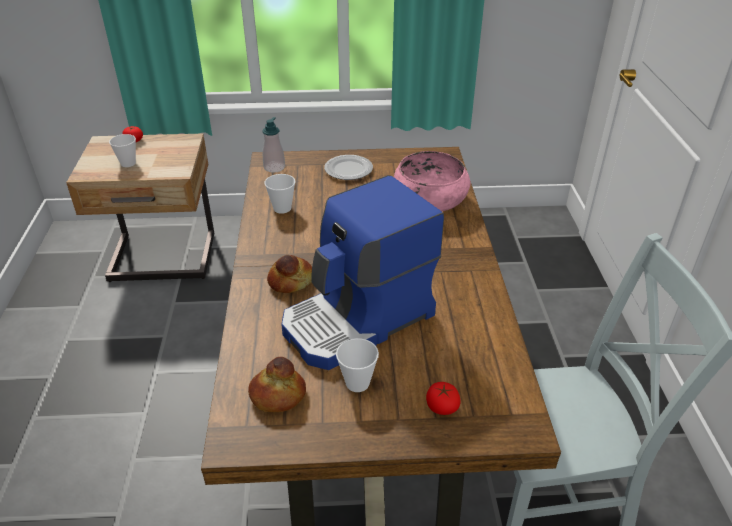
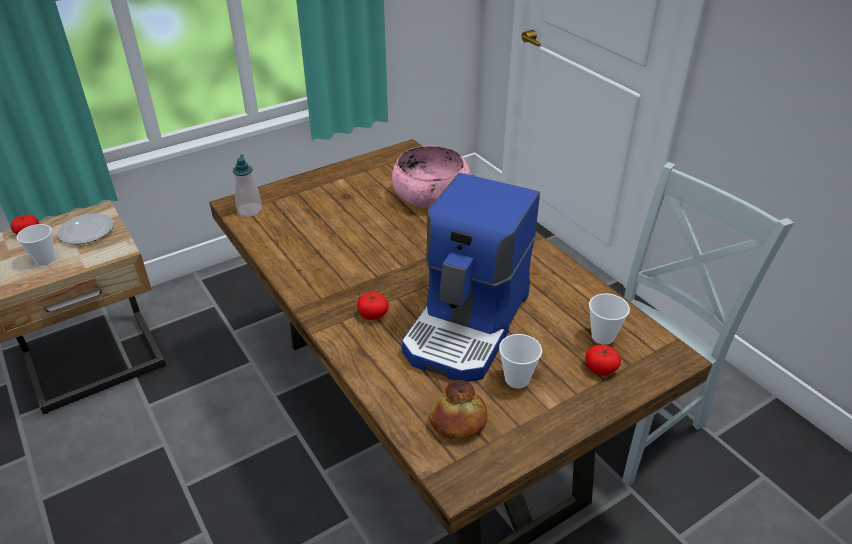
camera: 30 degrees left, 0 degrees up
cup [264,174,295,214] -> cup moved to [589,293,630,345]
bread [267,255,312,293] -> tomato [357,292,389,320]
plate [324,155,373,180] -> plate moved to [57,213,114,244]

